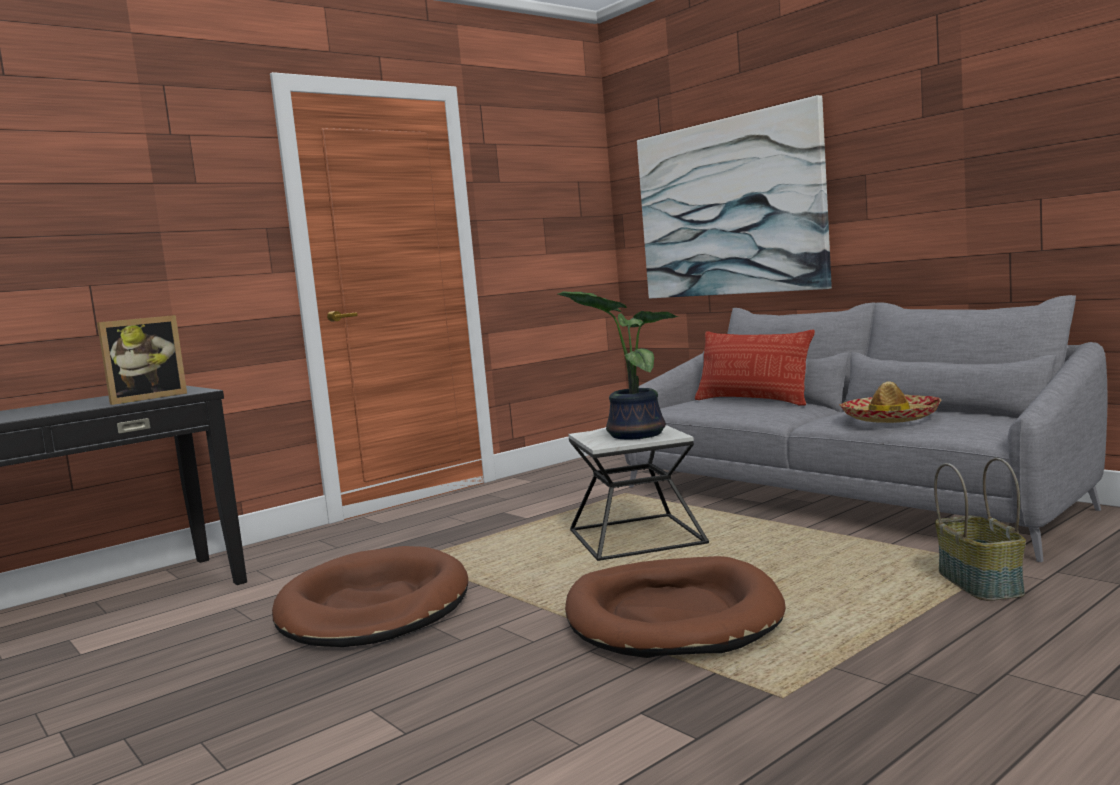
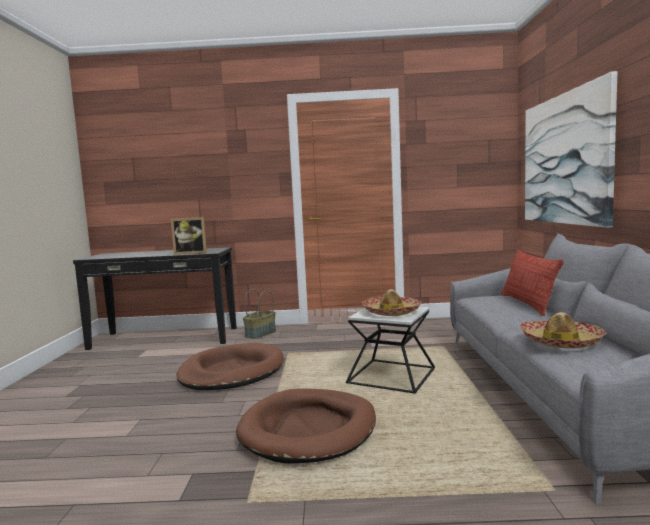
camera: 40 degrees right, 0 degrees up
potted plant [558,291,679,440] -> hat [362,289,421,316]
basket [934,458,1026,601] -> basket moved to [243,289,276,339]

